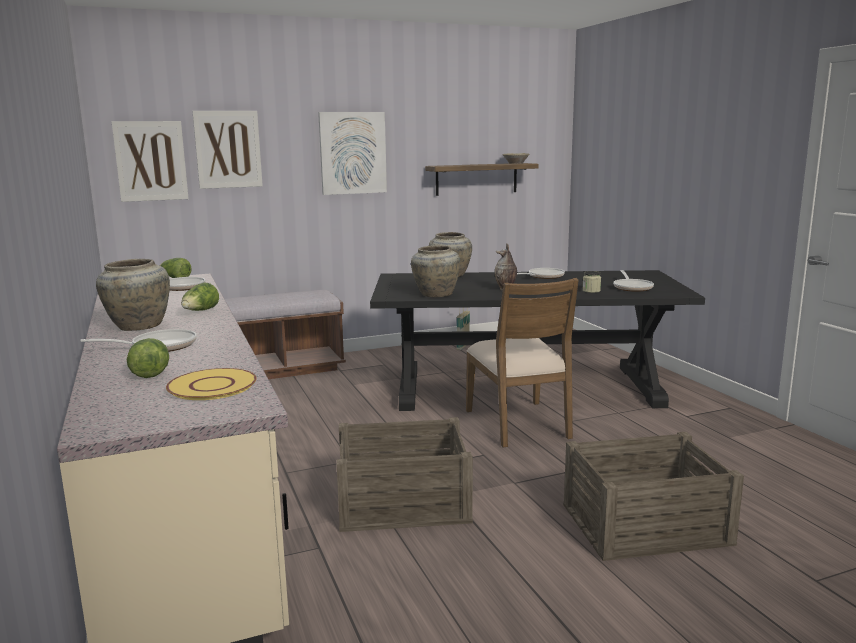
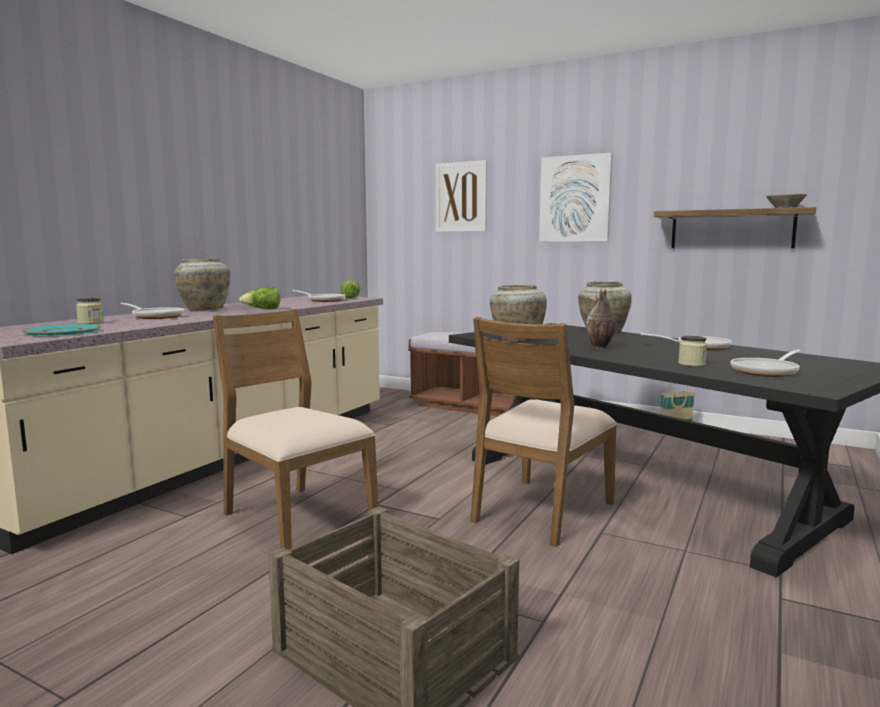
camera: 50 degrees right, 5 degrees down
picture [112,121,189,202] -> none
lettuce [127,338,169,378] -> jar [76,298,104,324]
yellow plate [166,368,257,400] -> turquoise plate [22,324,102,336]
crate [337,417,473,532] -> brown chair [213,309,378,550]

